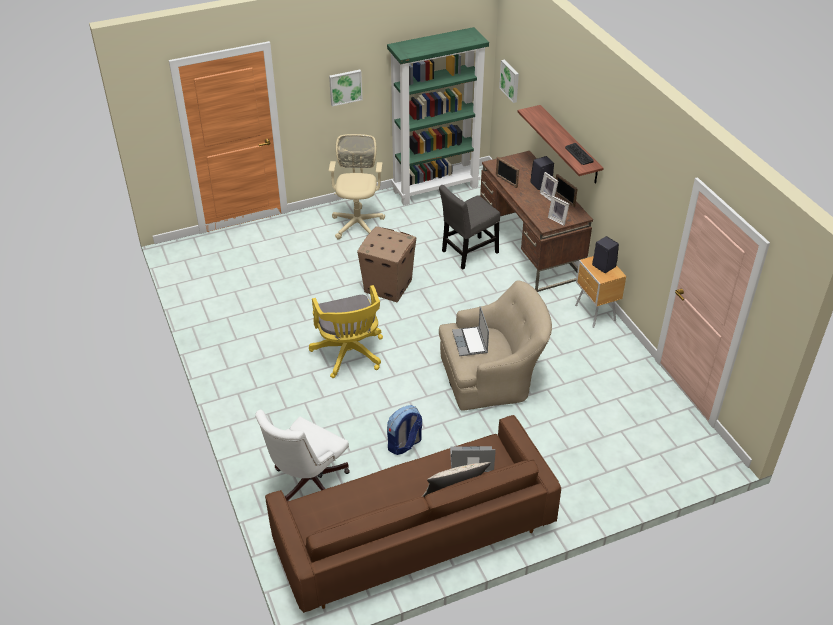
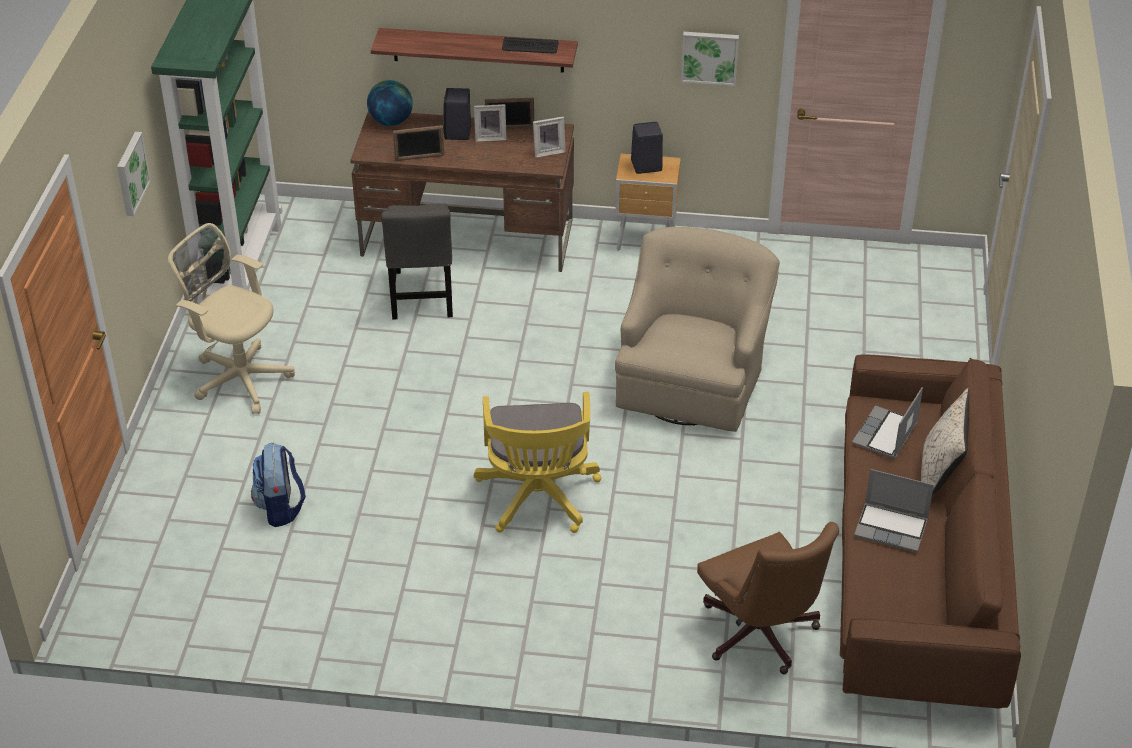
camera: 60 degrees left, 0 degrees up
white office chair [255,410,350,501] -> brown office chair [697,522,839,674]
yellow office chair [309,285,383,378] -> yellow office chair turned 75 degrees clockwise [474,392,601,533]
cardboard box [357,226,416,302] -> none
backpack [387,405,422,455] -> backpack moved to [251,442,306,527]
laptop [452,306,489,356] -> laptop moved to [854,469,934,552]
picture [499,60,519,103] -> picture moved to [681,32,739,86]
none -> globe [367,80,413,126]

